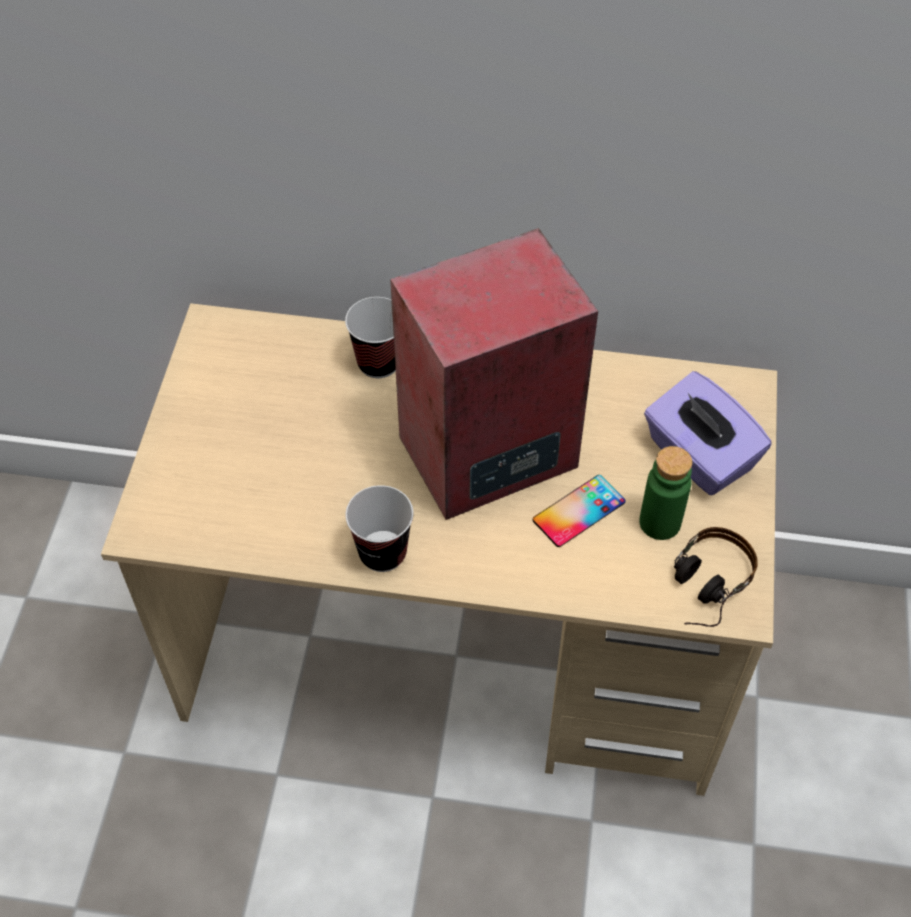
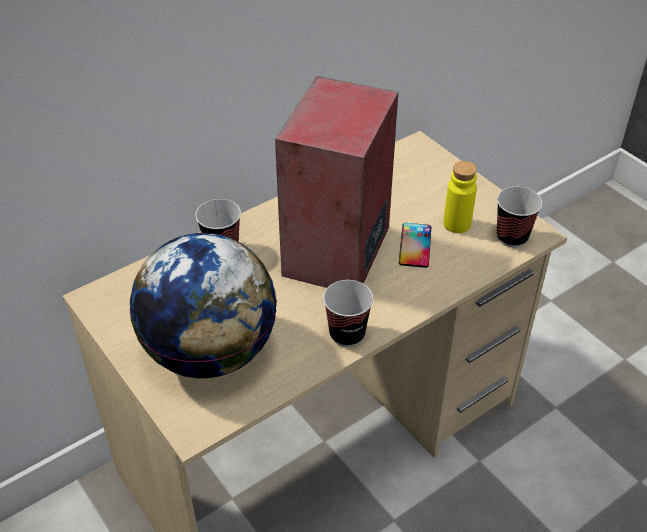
camera: 45 degrees left, 10 degrees down
green bottle [639,446,692,540] -> yellow bottle [443,161,477,233]
purple tissue box [644,371,772,495] -> none
headphones [674,527,758,627] -> cup [497,187,542,247]
none -> globe [130,233,277,378]

